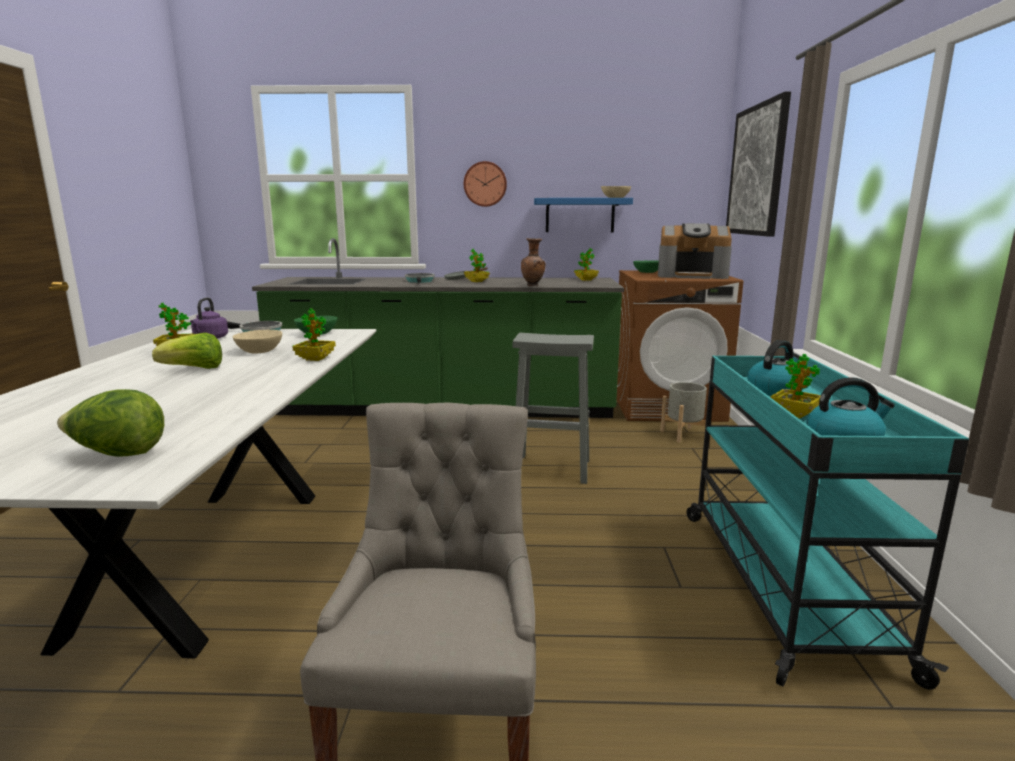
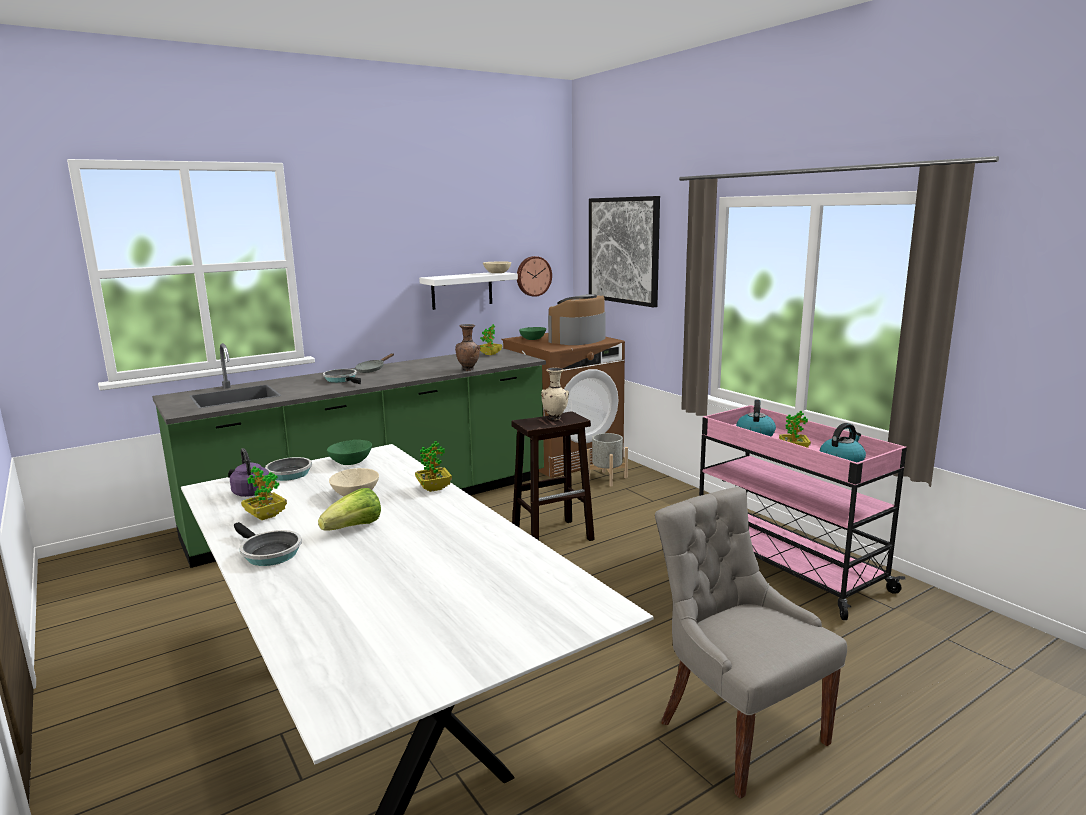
camera: 35 degrees left, 0 degrees up
lettuce [57,389,164,457] -> none
wall clock [464,161,507,207] -> wall clock moved to [517,256,552,297]
potted plant [464,249,490,282] -> none
grey stool [512,333,594,484] -> brown stool [511,411,595,541]
blue shelf [534,198,633,232] -> white shelf [419,272,518,310]
coffee machine [658,223,732,279] -> coffee machine turned 150 degrees clockwise [548,294,606,345]
turquoise cart [686,356,969,690] -> pink cart [699,405,907,620]
none -> frying pan [234,522,302,566]
none -> beige vase [541,368,569,420]

